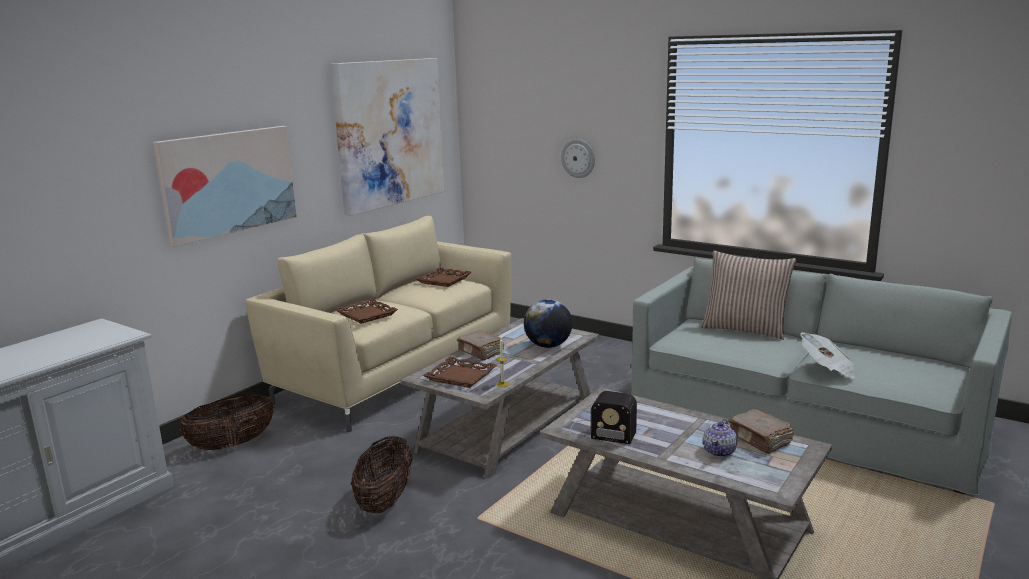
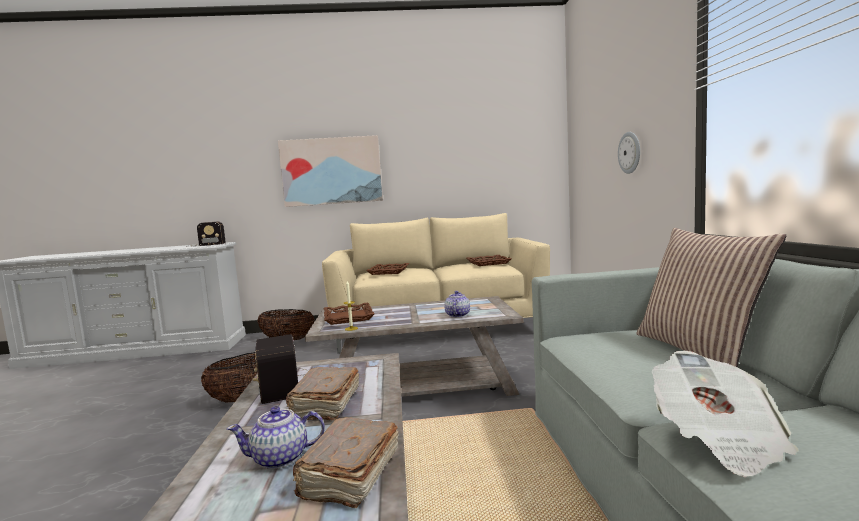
camera: 50 degrees right, 10 degrees down
picture [330,58,445,216] -> none
brown book [457,330,504,360] -> brown book moved to [286,367,359,421]
globe [524,299,572,348] -> teapot [444,291,470,318]
none -> radio [186,222,226,247]

